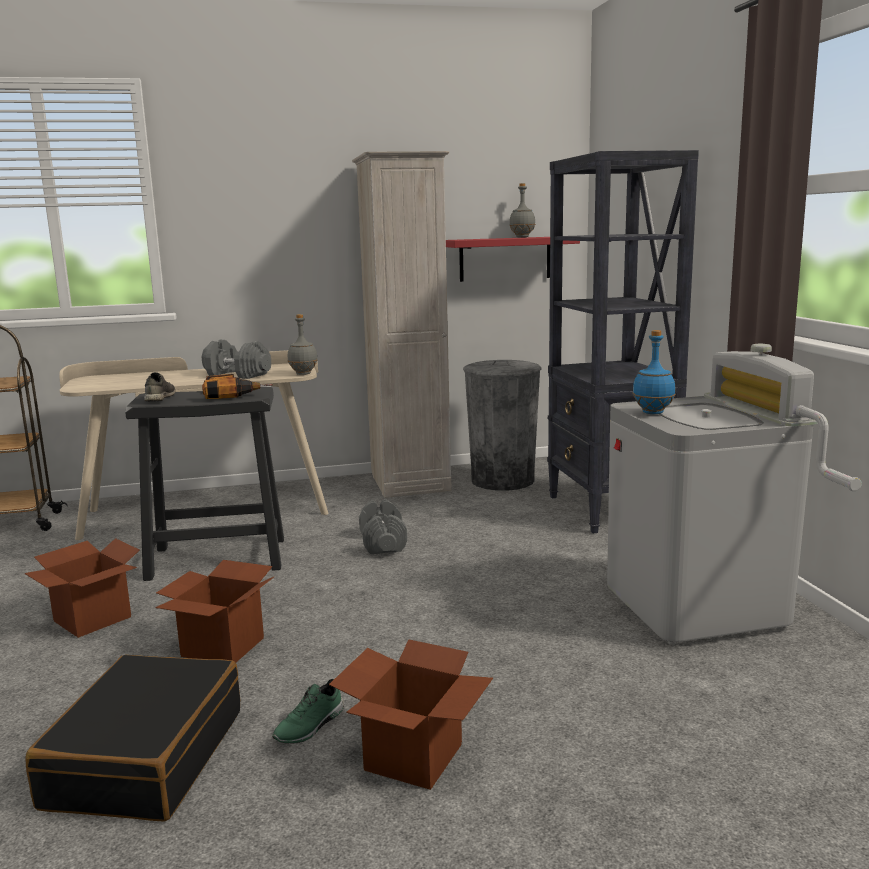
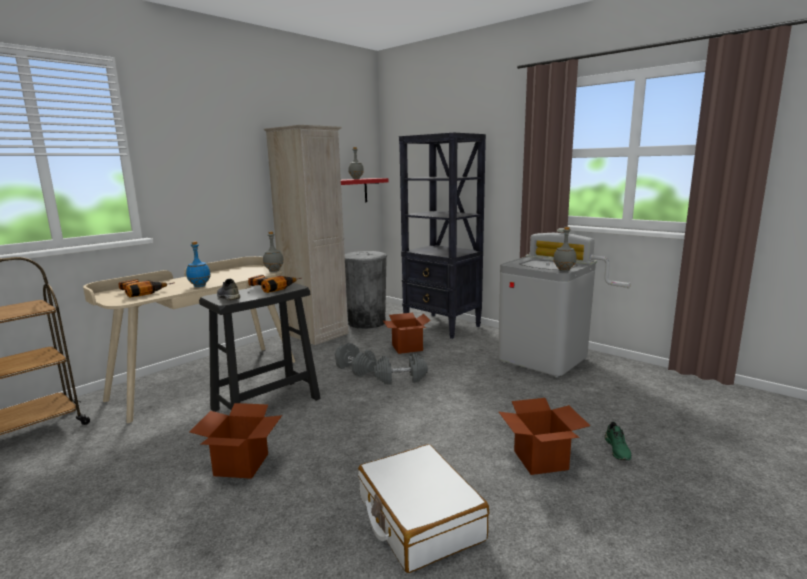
camera: 35 degrees left, 0 degrees up
black suitcase [25,655,240,822] -> white suitcase [358,444,489,573]
cardboard box [155,560,275,663] -> cardboard box moved to [383,313,431,354]
grey dumbbell [202,339,271,379] -> grey dumbbell moved to [374,353,428,385]
green shoe [272,679,344,743] -> green shoe moved to [605,422,632,461]
blue bottle [633,330,676,414] -> blue bottle moved to [186,241,211,287]
none -> power drill [118,279,174,297]
none -> grey bottle [553,227,577,271]

